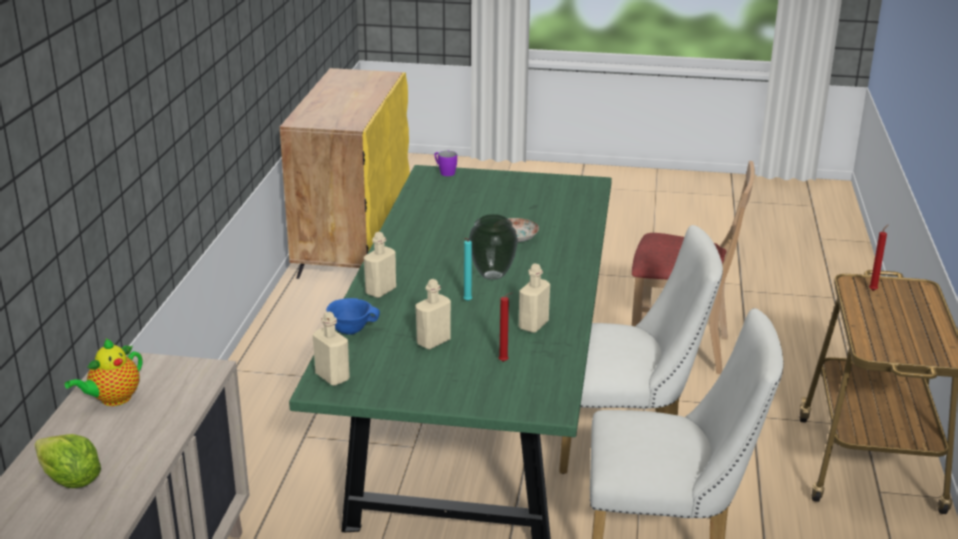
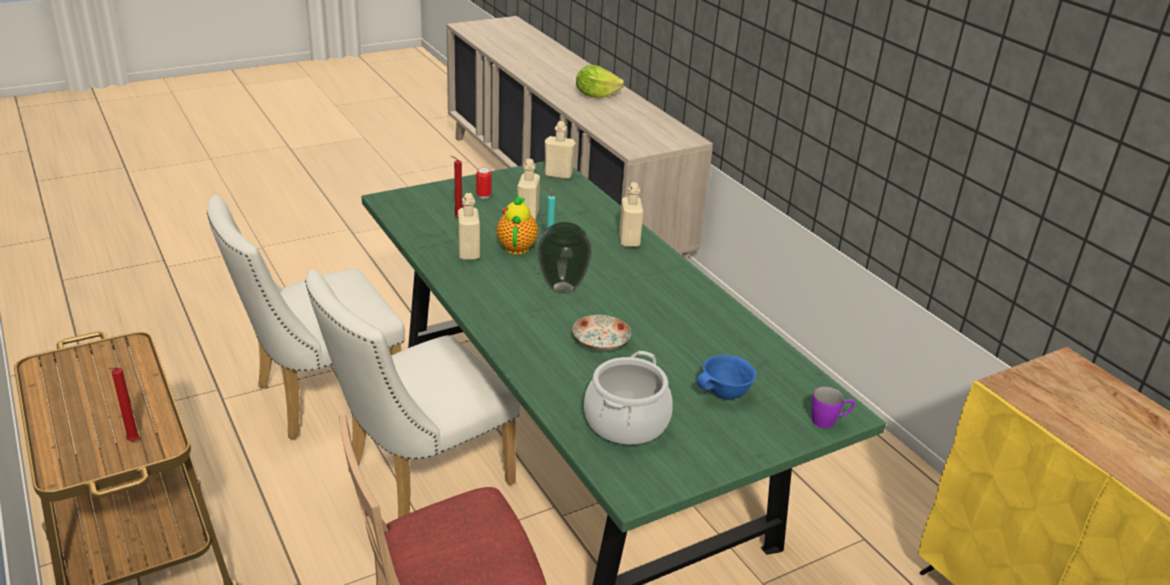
camera: 140 degrees right, 5 degrees up
teapot [65,338,143,406] -> teapot moved to [496,194,538,254]
blue bowl [326,298,380,334] -> blue bowl moved to [697,355,756,399]
none -> can [476,167,491,199]
none -> cooking pot [584,351,673,445]

